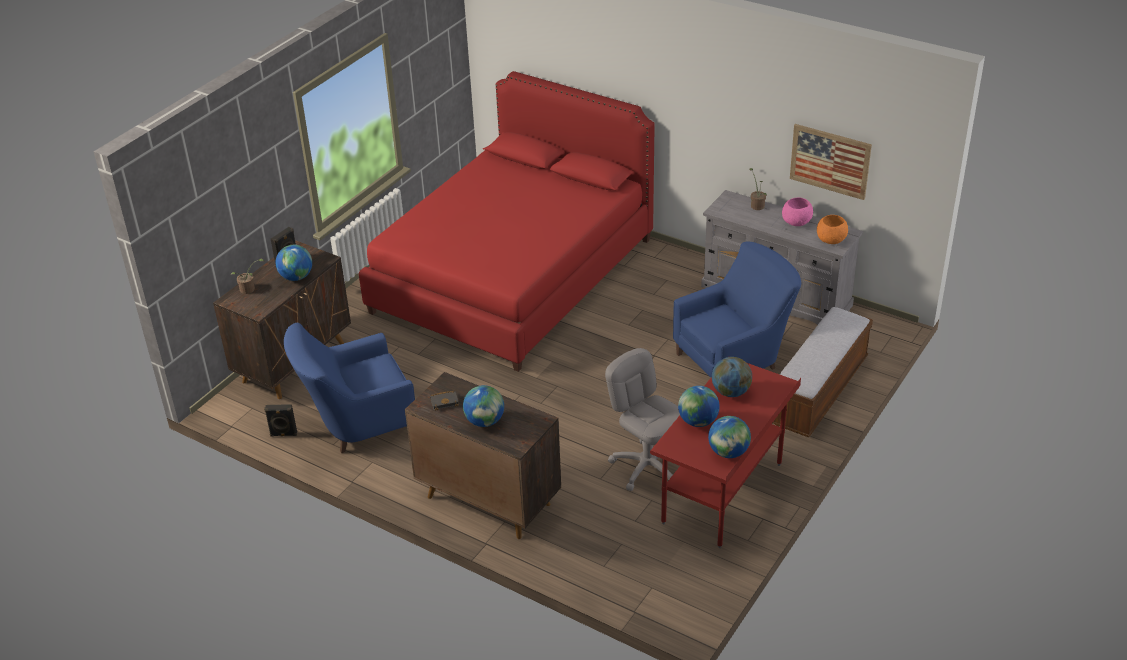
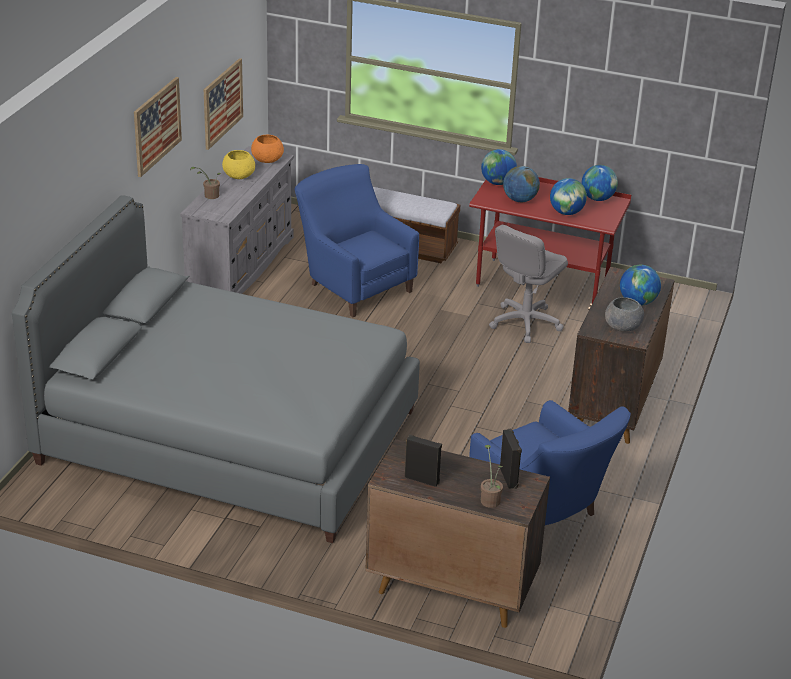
camera: 105 degrees left, 5 degrees down
black speaker [264,404,297,436] -> black speaker moved to [500,429,522,489]
globe [276,245,312,281] -> globe moved to [481,149,517,185]
red bed [359,71,655,372] -> grey bed [12,195,420,543]
black book [430,391,459,411] -> grey bowl [605,297,644,332]
pink bowl [782,198,813,226] -> yellow bowl [222,150,255,179]
none -> picture [134,77,182,177]

